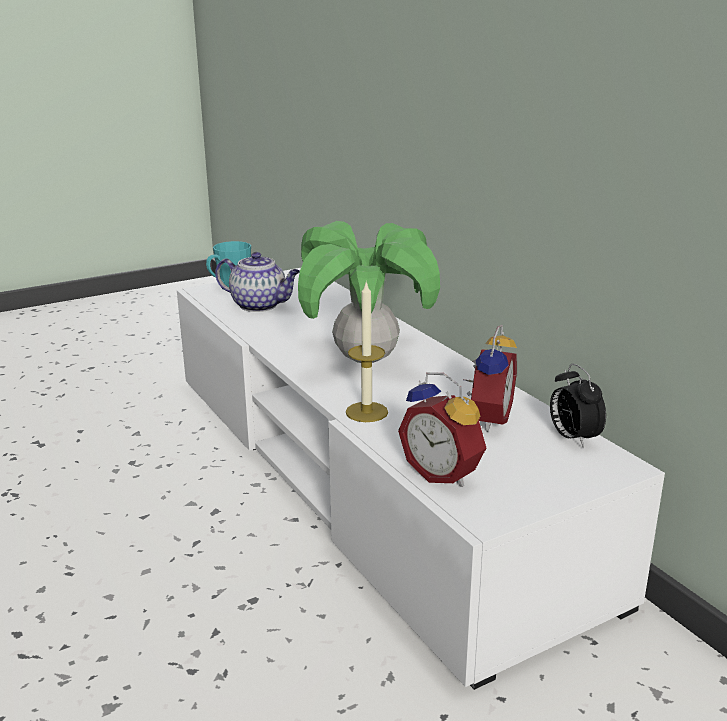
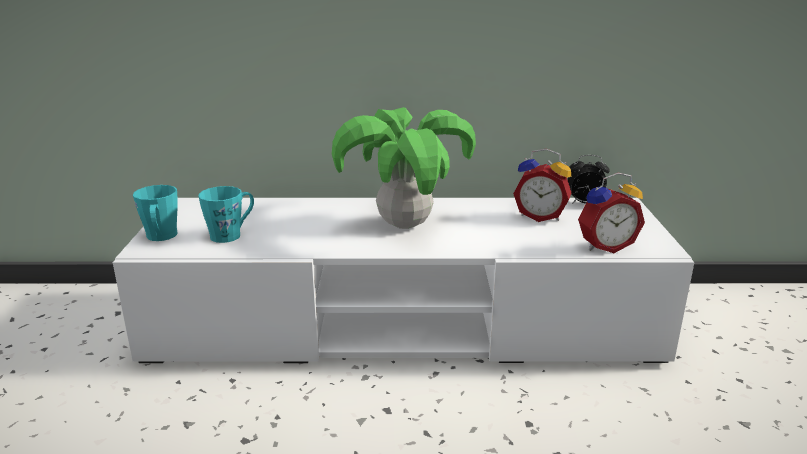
camera: 60 degrees left, 0 degrees up
teapot [215,252,300,312] -> turquoise mug [198,186,254,243]
candle [346,281,388,422] -> none
alarm clock [464,325,517,432] -> alarm clock turned 150 degrees clockwise [513,148,571,222]

